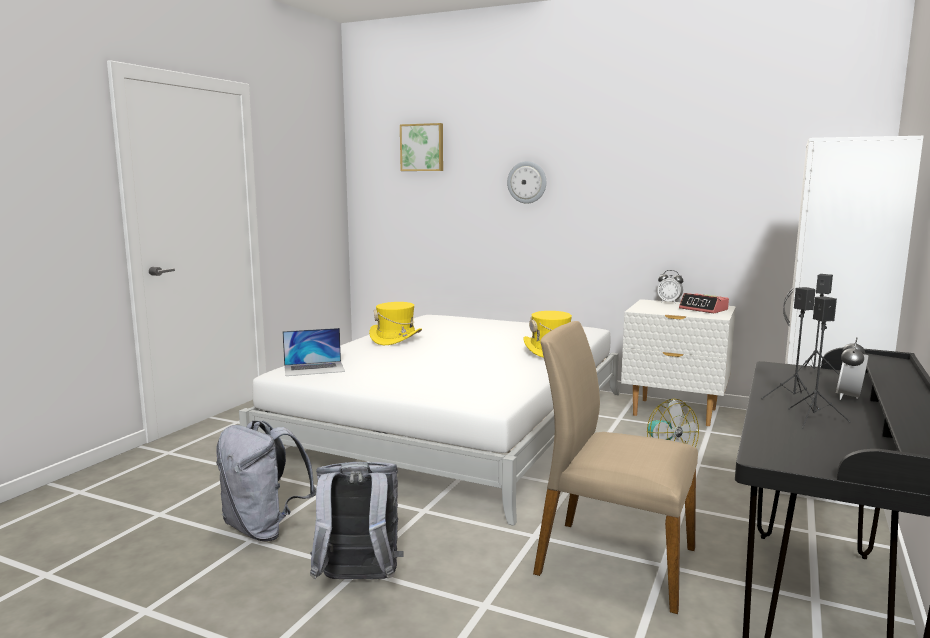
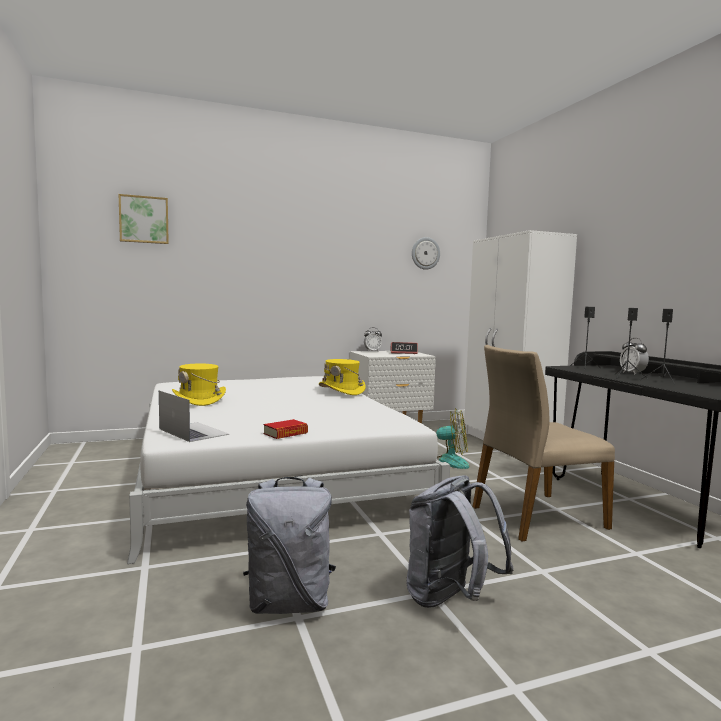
camera: 45 degrees left, 5 degrees down
laptop [282,328,345,376] -> laptop turned 75 degrees counterclockwise [159,390,230,442]
wall clock [507,161,546,204] -> wall clock moved to [412,237,440,270]
none -> book [263,419,308,439]

